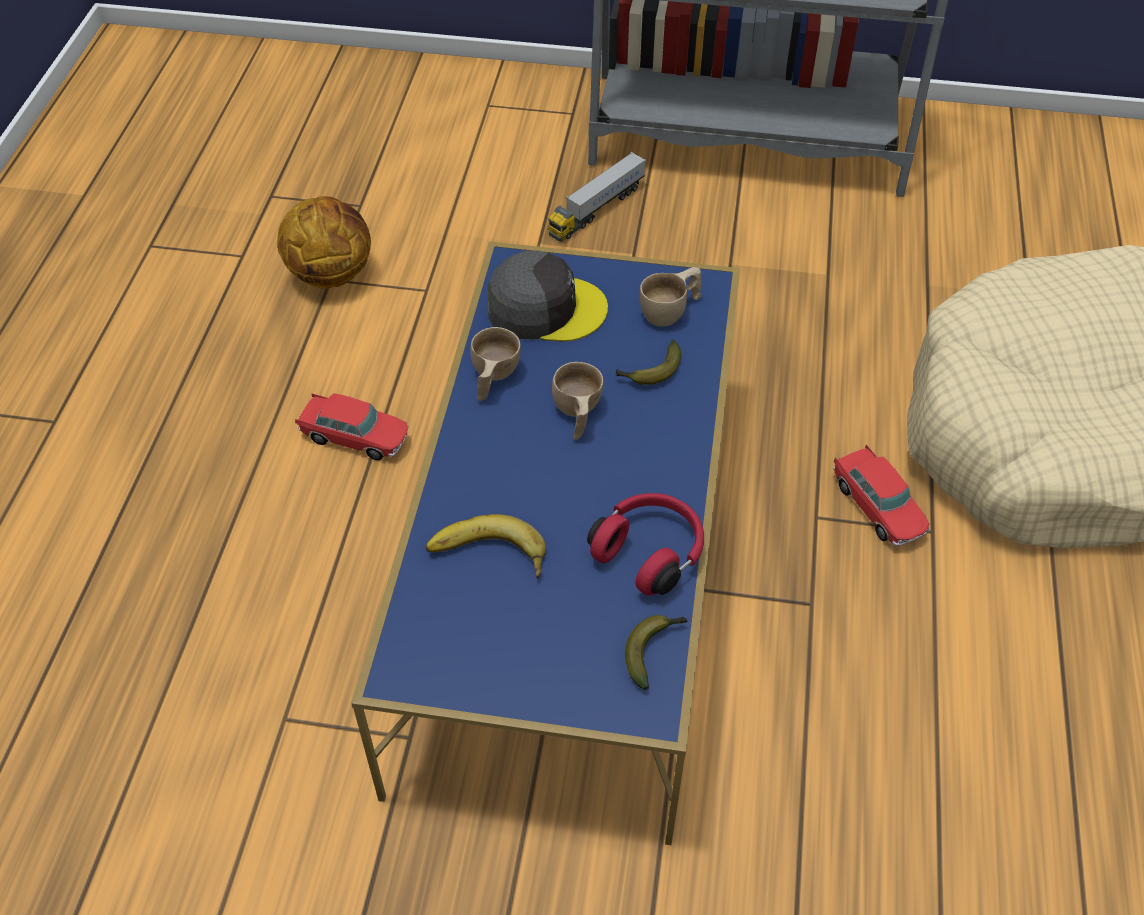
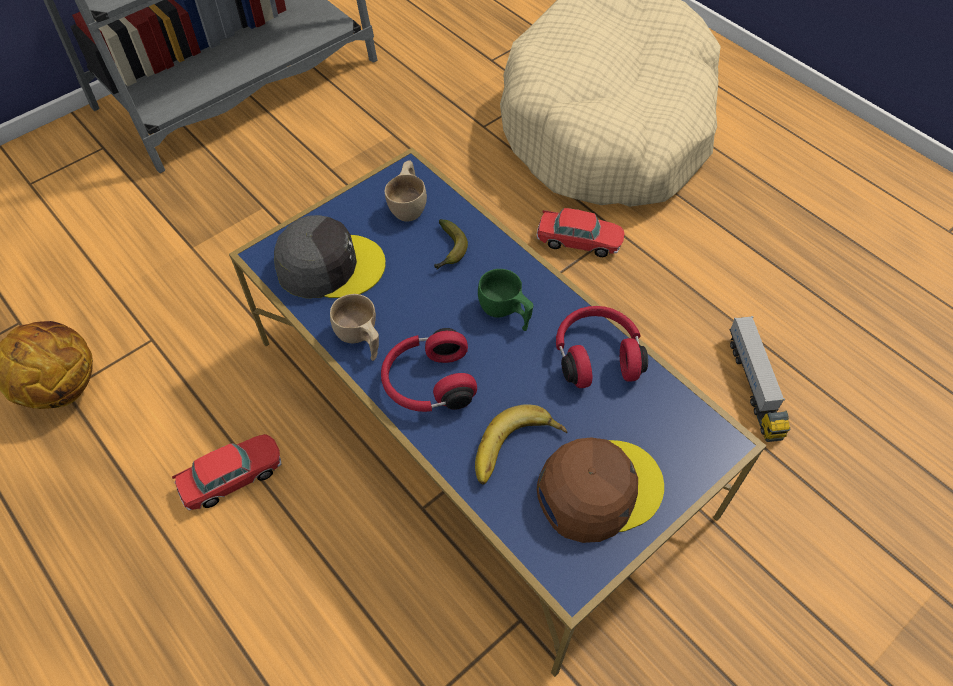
camera: 50 degrees left, 5 degrees up
grey cap [488,250,608,342] -> grey cap turned 45 degrees clockwise [274,215,386,298]
toy truck [548,152,646,242] -> toy truck moved to [730,316,790,442]
beige cup [552,362,603,440] -> none
banana [625,615,688,690] -> none
none -> red headphones [381,328,477,412]
none -> green cup [478,269,533,331]
none -> brown cap [537,437,664,543]

